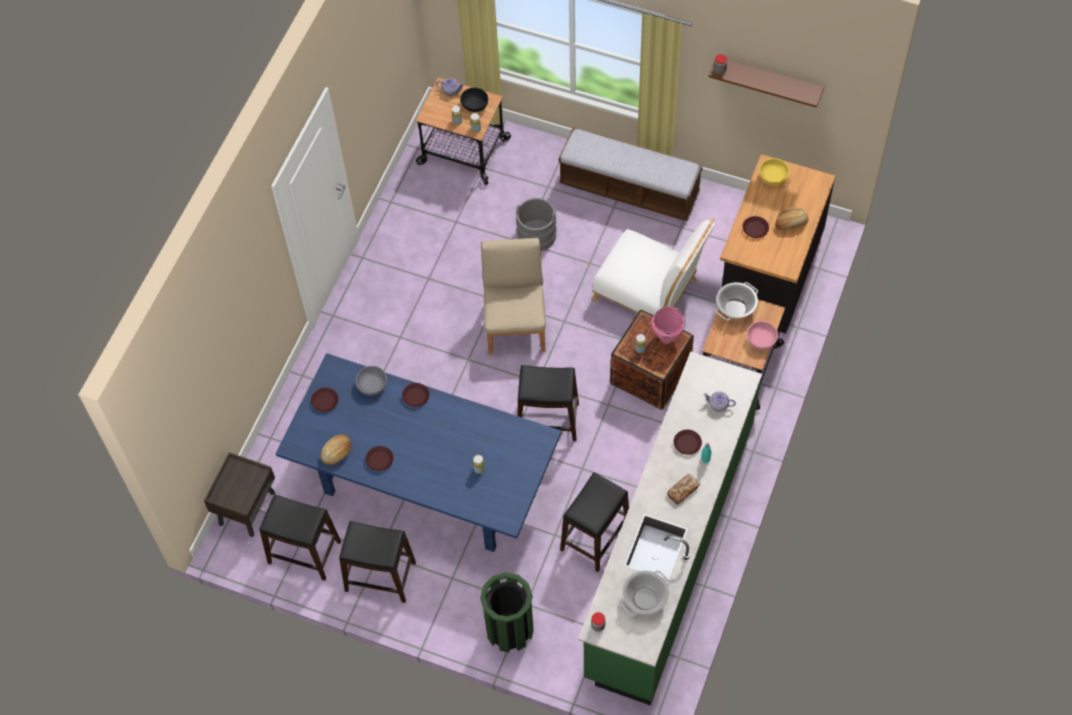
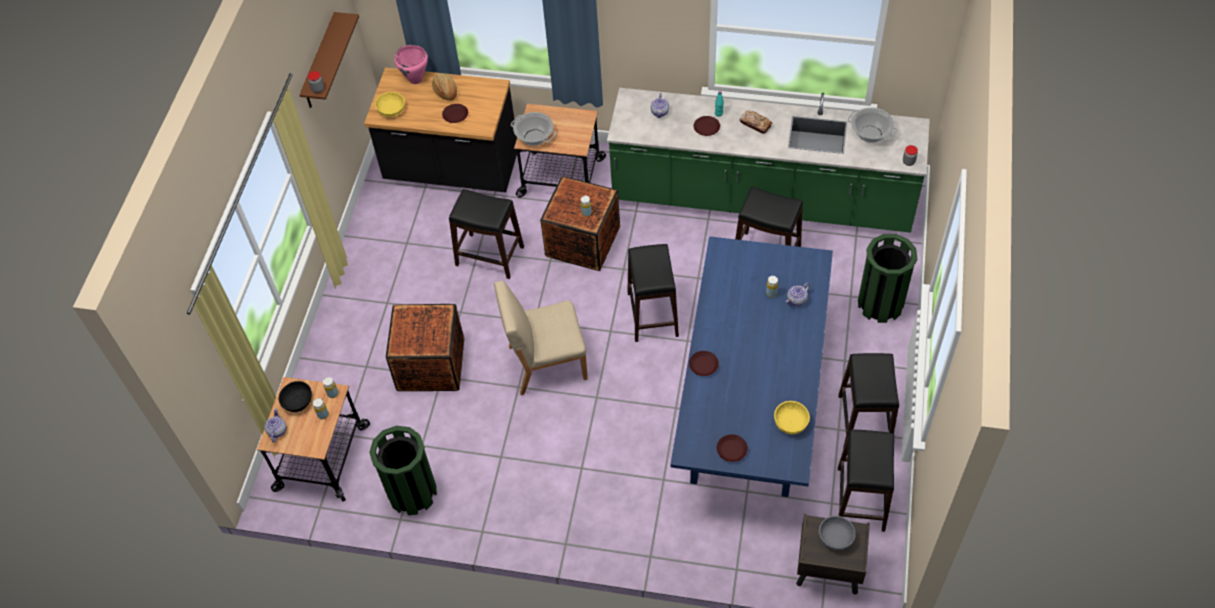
camera: 100 degrees left, 5 degrees down
bread [320,434,351,465] -> yellow bowl [774,401,810,435]
grey bowl [355,366,387,396] -> grey bowl moved to [819,516,856,551]
brown plate [365,446,393,471] -> none
grey bucket [516,198,557,251] -> crate [386,304,464,391]
bench [559,127,703,221] -> none
white chair [591,218,715,315] -> black stool [449,189,524,279]
pink cooking pot [651,306,685,344] -> pink cooking pot moved to [394,45,428,84]
pink bowl [747,321,778,350] -> none
none -> green trash can [369,426,437,515]
none -> teapot [786,283,810,306]

